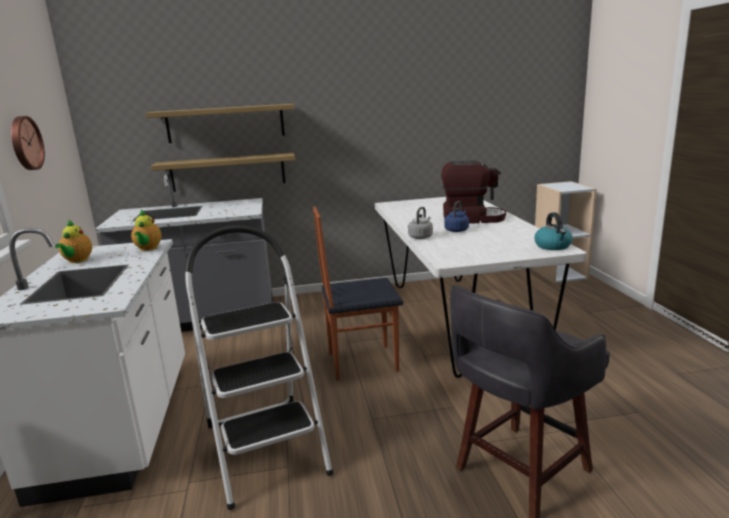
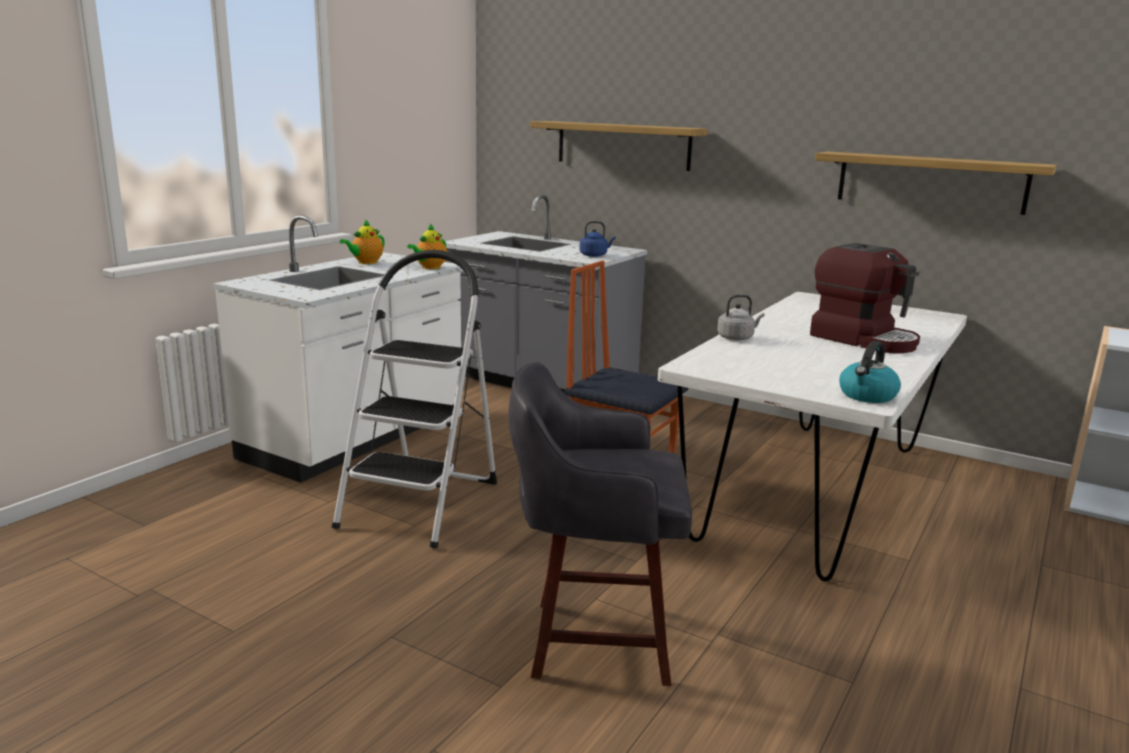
camera: 40 degrees right, 0 degrees up
wall clock [11,116,45,170] -> none
shelf [151,153,295,192] -> shelf moved to [815,152,1057,215]
blue kettle [444,201,469,232] -> blue kettle moved to [580,221,616,257]

